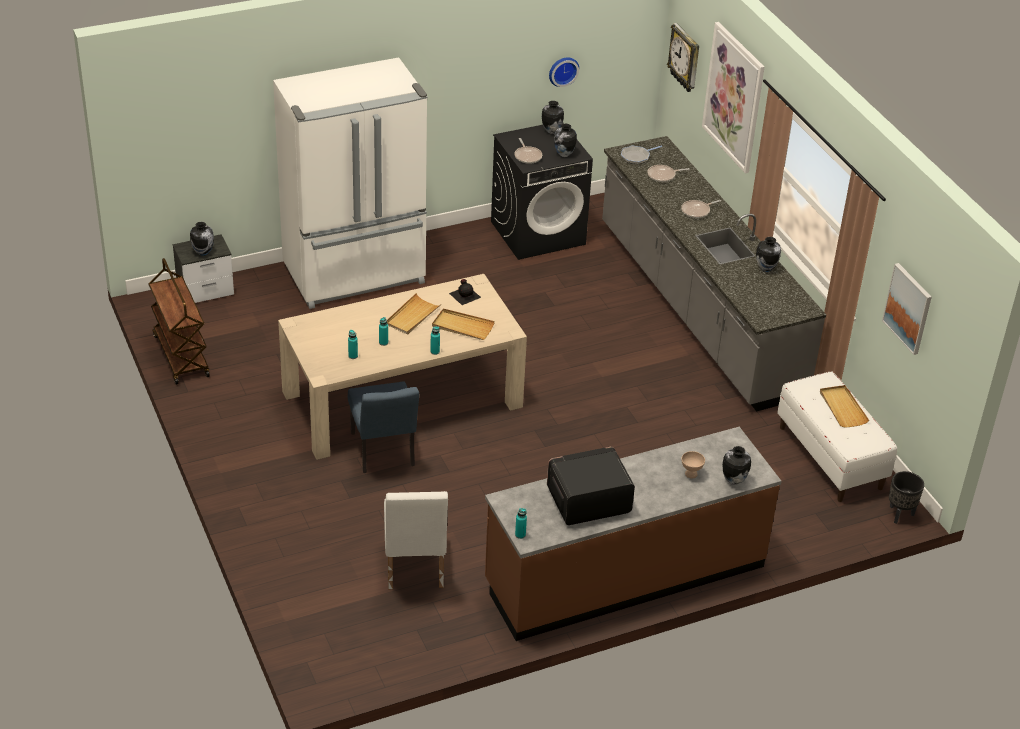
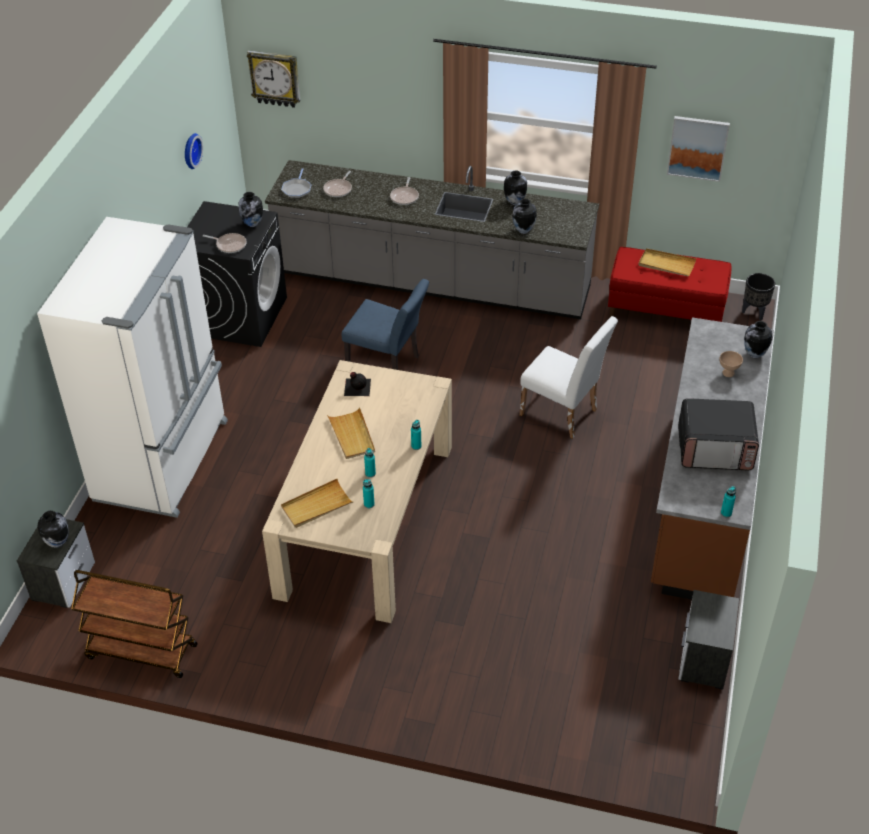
camera: 50 degrees left, 5 degrees up
blue chair [348,382,419,473] -> blue chair moved to [342,279,429,370]
white chair [384,491,448,589] -> white chair moved to [519,316,618,439]
beige tray [432,308,495,340] -> beige tray moved to [281,479,354,528]
vase [542,101,564,134] -> vase moved to [512,199,537,234]
microwave [547,447,635,525] -> microwave turned 105 degrees counterclockwise [678,398,759,470]
picture [702,22,764,174] -> none
white bench [777,371,897,502] -> red bench [608,247,731,322]
none -> nightstand [678,590,739,690]

